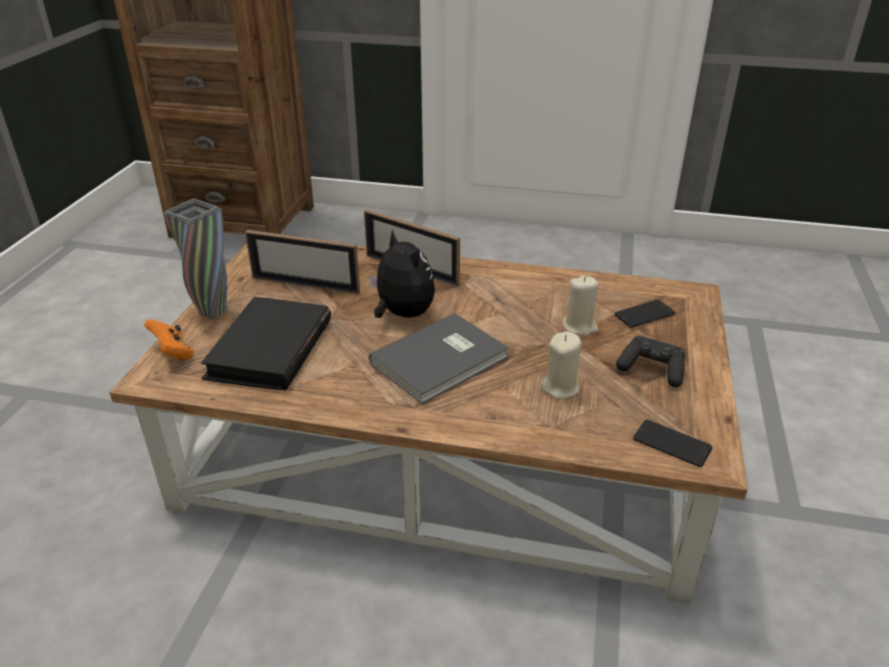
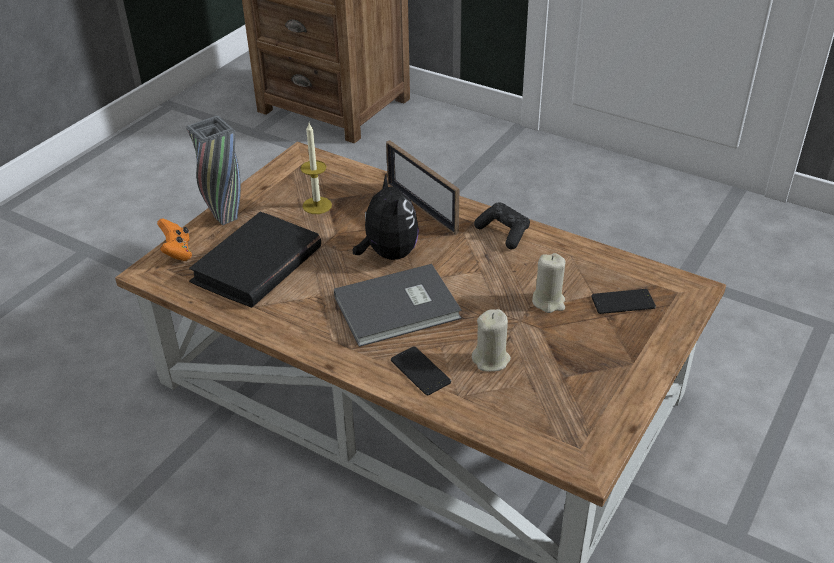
camera: 20 degrees right, 5 degrees up
picture frame [245,230,360,295] -> candle [301,123,332,214]
black game controller [616,336,685,387] -> black game controller moved to [474,202,530,249]
phone [633,420,713,467] -> phone moved to [391,346,451,395]

